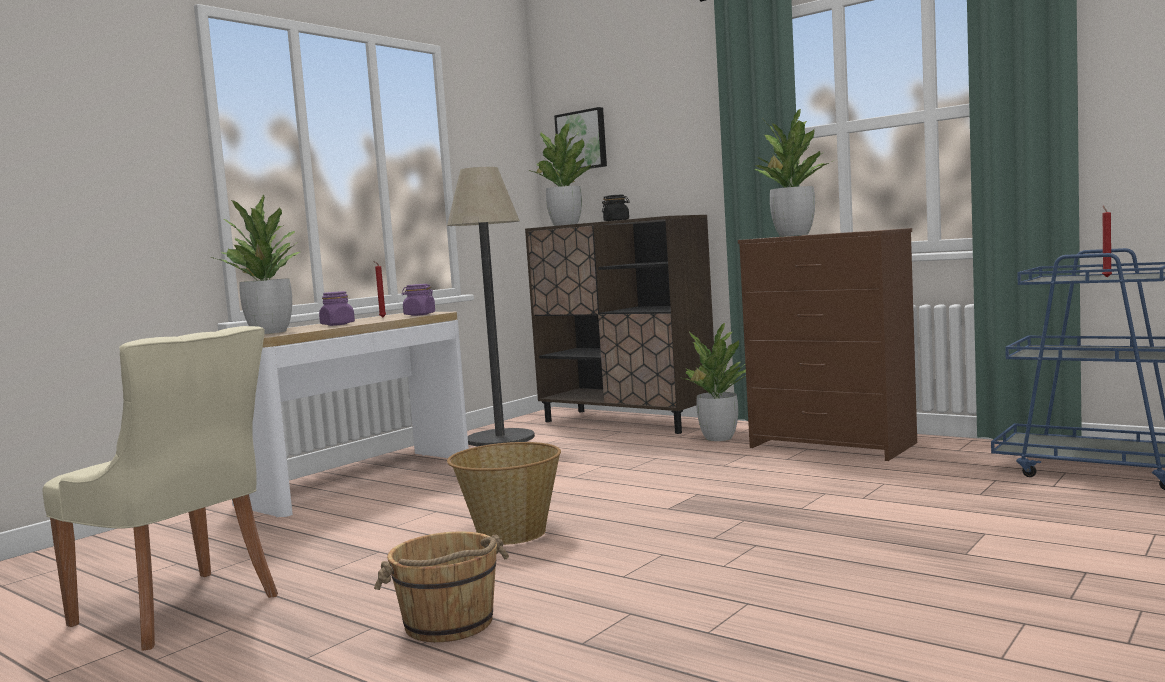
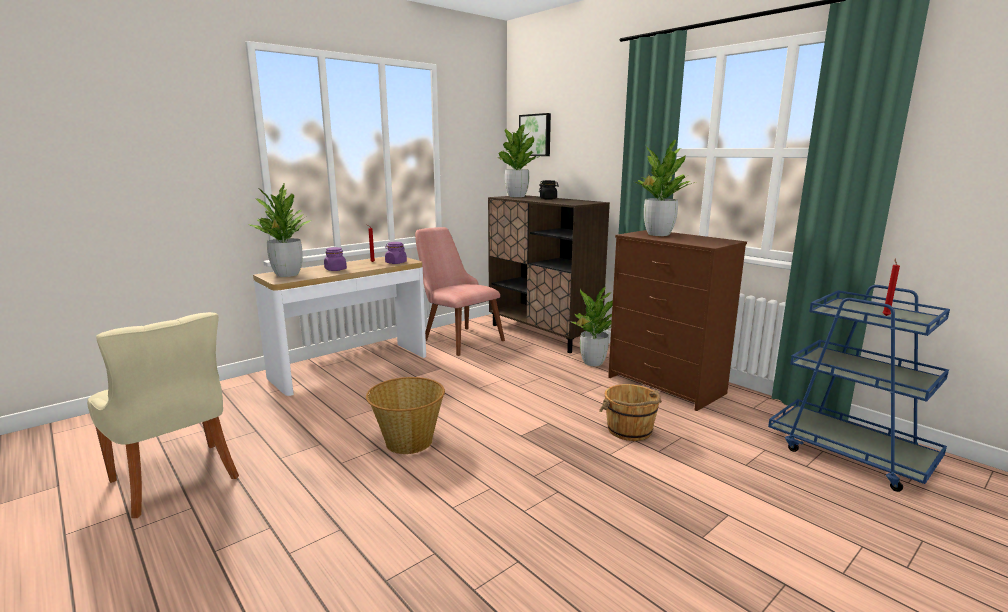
camera: 10 degrees right, 10 degrees up
brown bucket [374,531,509,642] -> brown bucket moved to [599,384,662,441]
floor lamp [447,167,535,446] -> pink chair [415,227,505,356]

